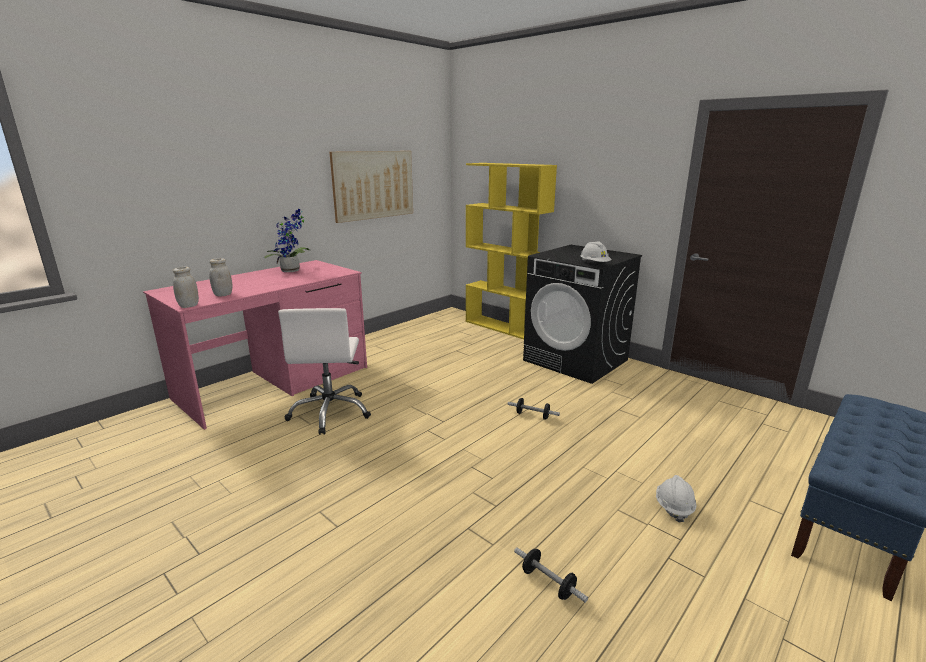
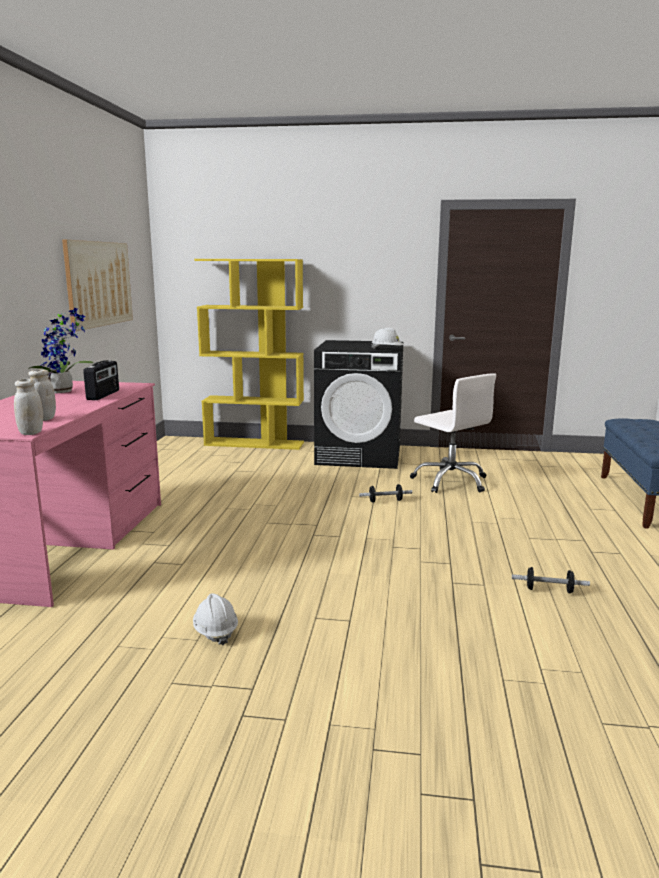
camera: 35 degrees left, 5 degrees down
white office chair [278,308,371,435] -> white office chair moved to [410,373,496,493]
white hard hat [656,475,696,523] -> white hard hat moved to [193,594,238,645]
none -> radio [83,360,119,400]

